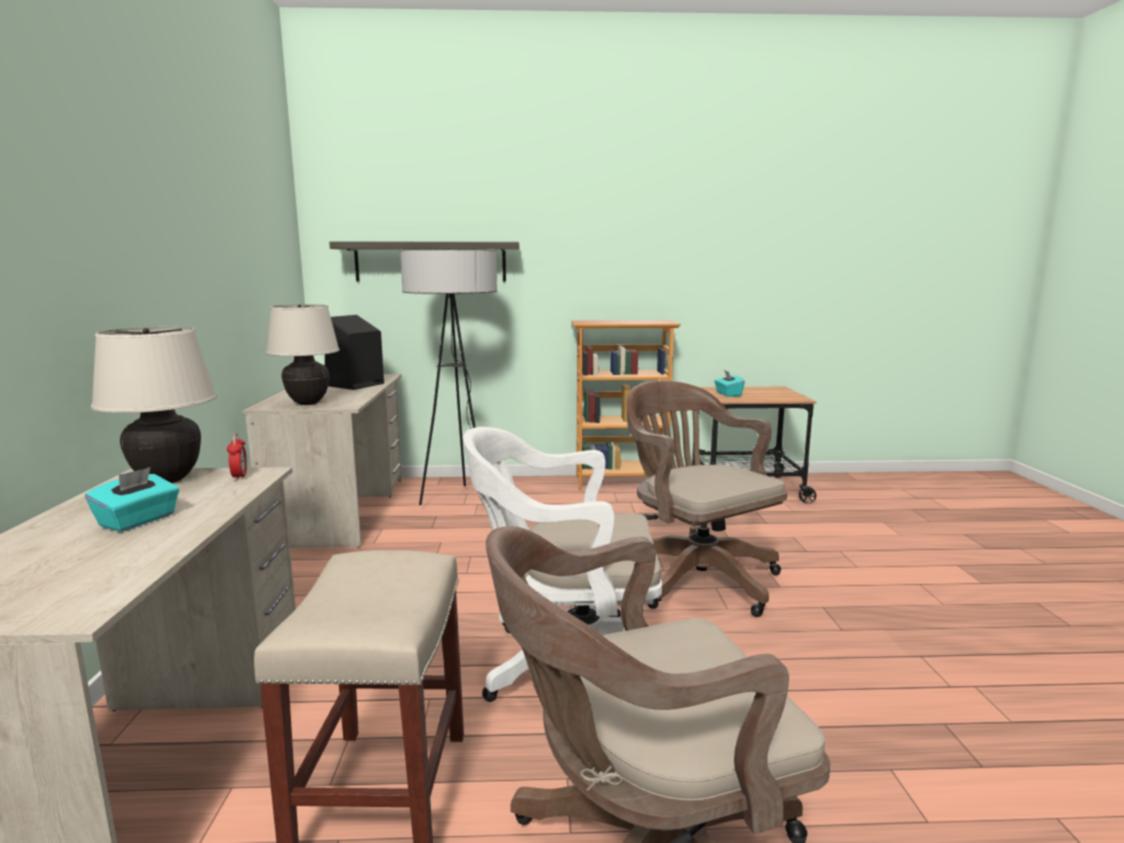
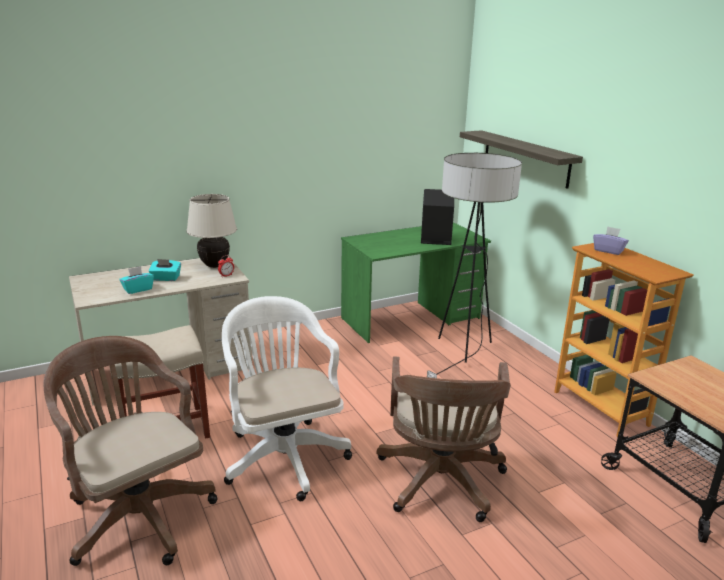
camera: 65 degrees right, 10 degrees up
beige desk [242,374,402,548] -> green desk [341,222,491,343]
beige table lamp [266,304,340,405] -> none
brown office chair [626,380,787,617] -> brown office chair turned 150 degrees clockwise [377,356,511,522]
turquoise tissue box [714,370,745,397] -> turquoise tissue box moved to [120,266,154,294]
none -> purple tissue box [593,226,629,255]

